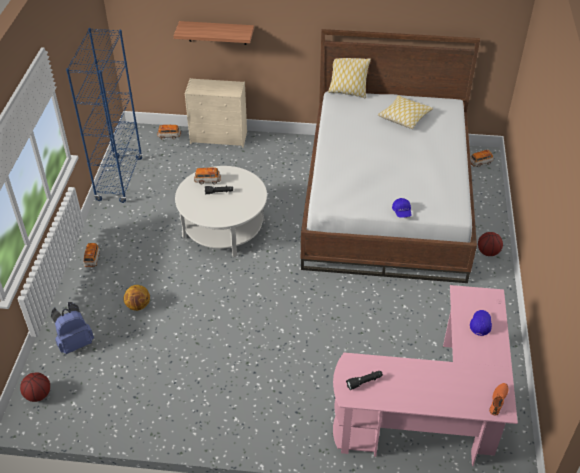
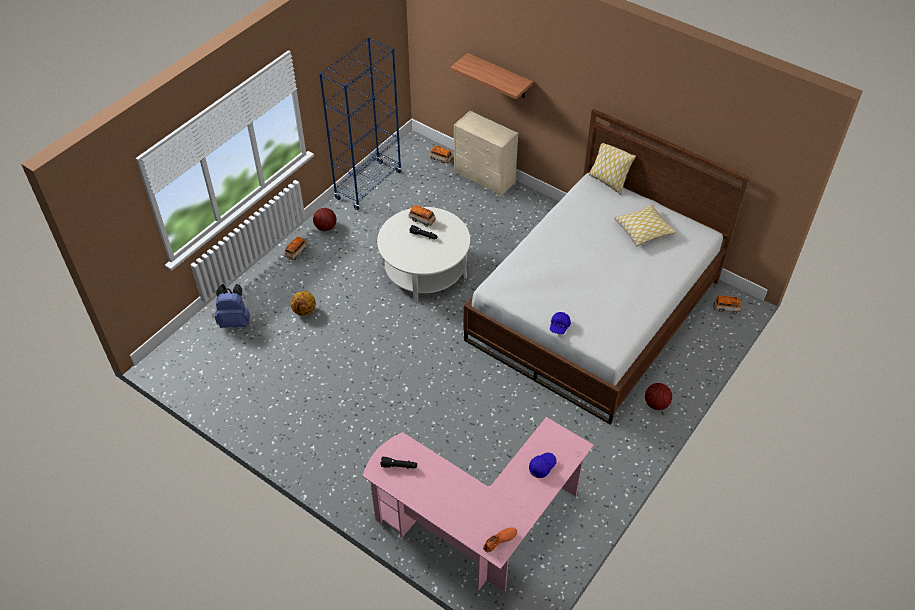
camera: 30 degrees right, 5 degrees up
basketball [20,372,50,402] -> basketball moved to [313,208,336,231]

